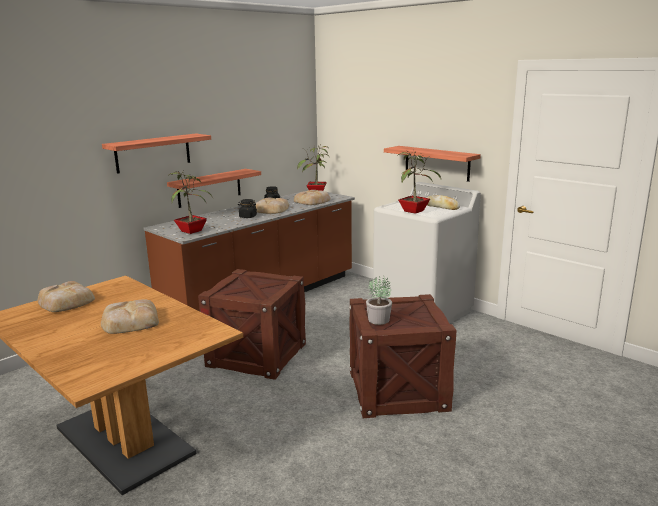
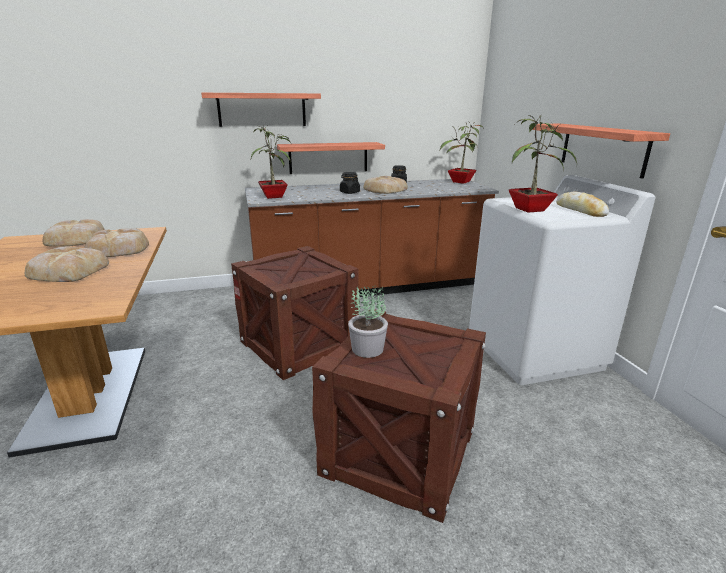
camera: 30 degrees right, 5 degrees up
bread [294,190,330,205] -> bread moved to [85,228,149,257]

